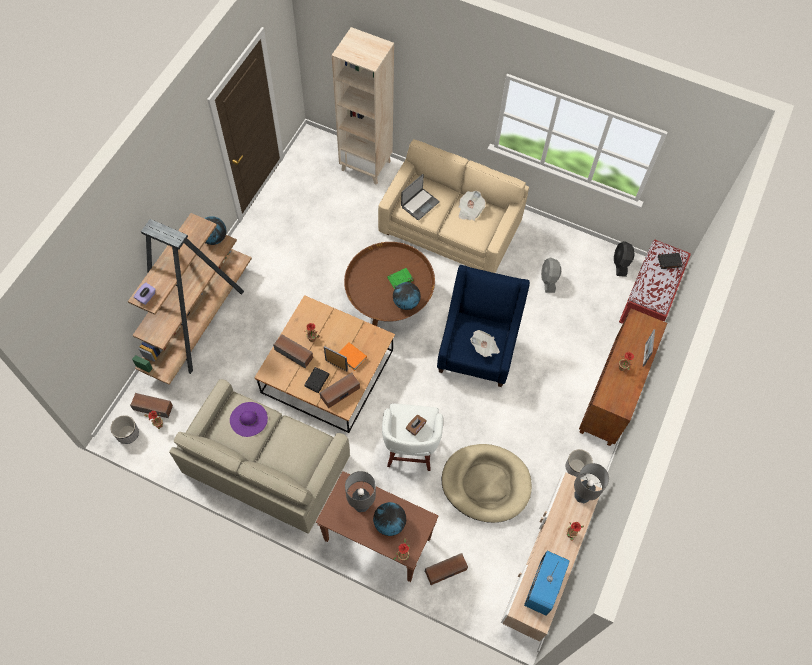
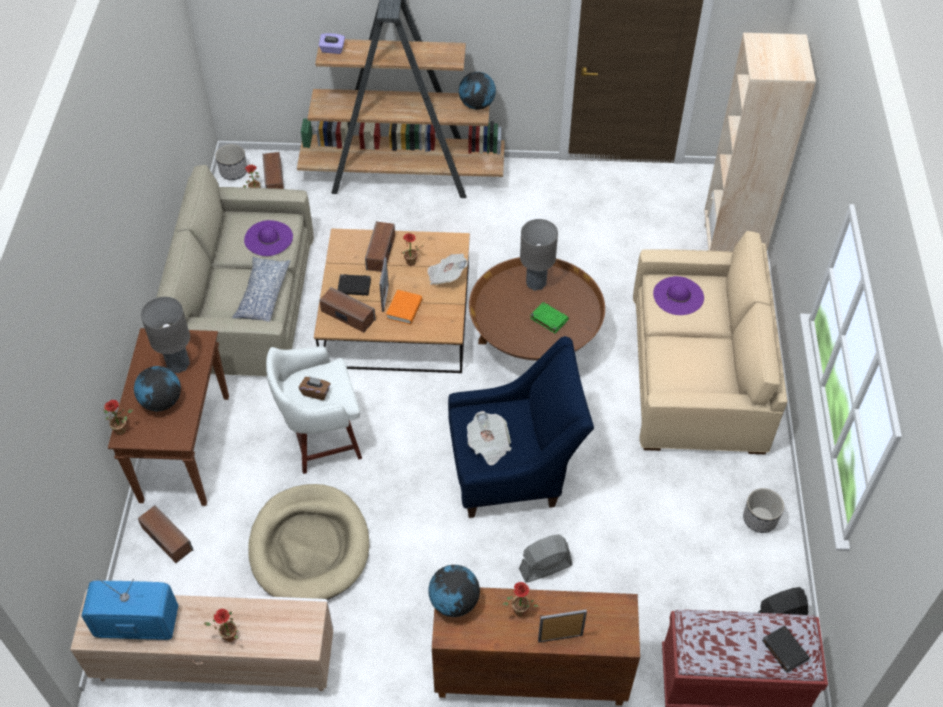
camera: 70 degrees right, 10 degrees down
globe [393,282,421,310] -> globe moved to [428,565,480,617]
laptop [401,174,440,220] -> purple hat [653,276,704,315]
newspaper [458,191,486,221] -> newspaper moved to [427,254,468,285]
grey fan [541,257,561,293] -> grey fan moved to [519,534,572,583]
planter [566,449,593,478] -> planter moved to [743,488,784,533]
grey table lamp [574,463,609,503] -> grey table lamp moved to [520,219,558,291]
none -> pillow [232,257,291,322]

